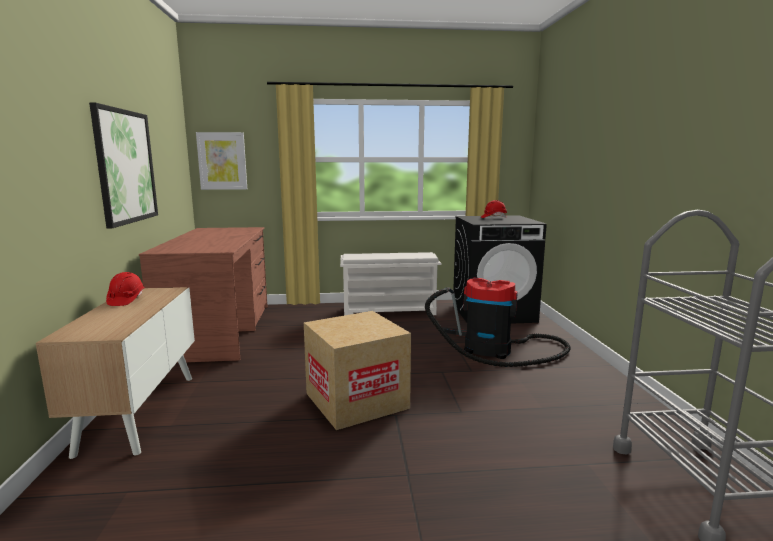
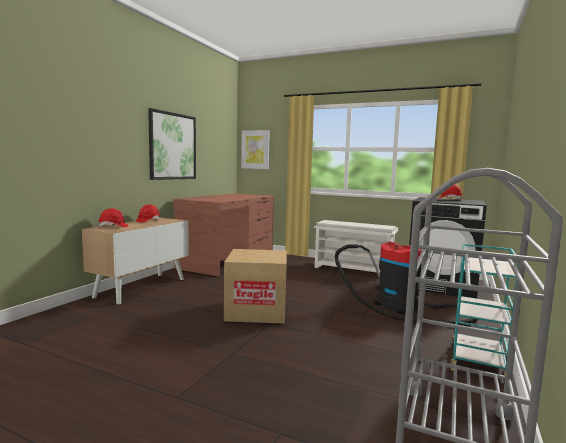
camera: 30 degrees right, 5 degrees down
none -> red hard hat [99,208,128,227]
none -> turquoise cart [450,244,519,383]

